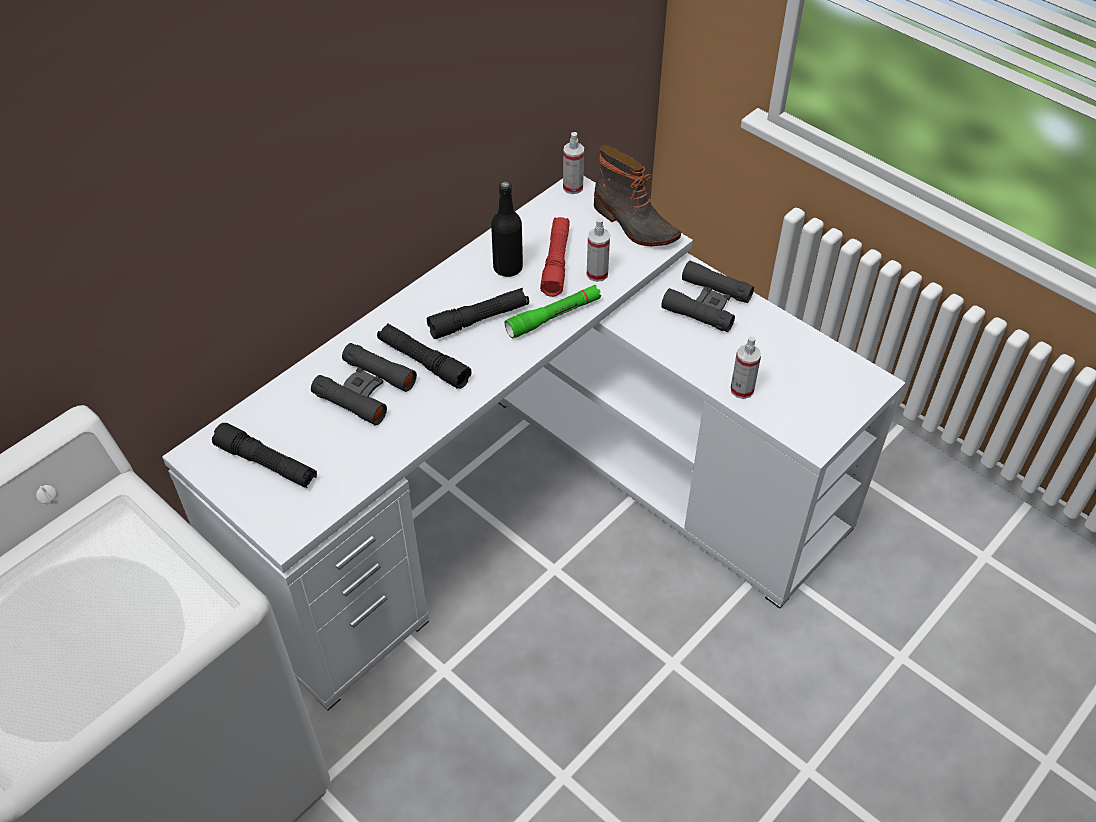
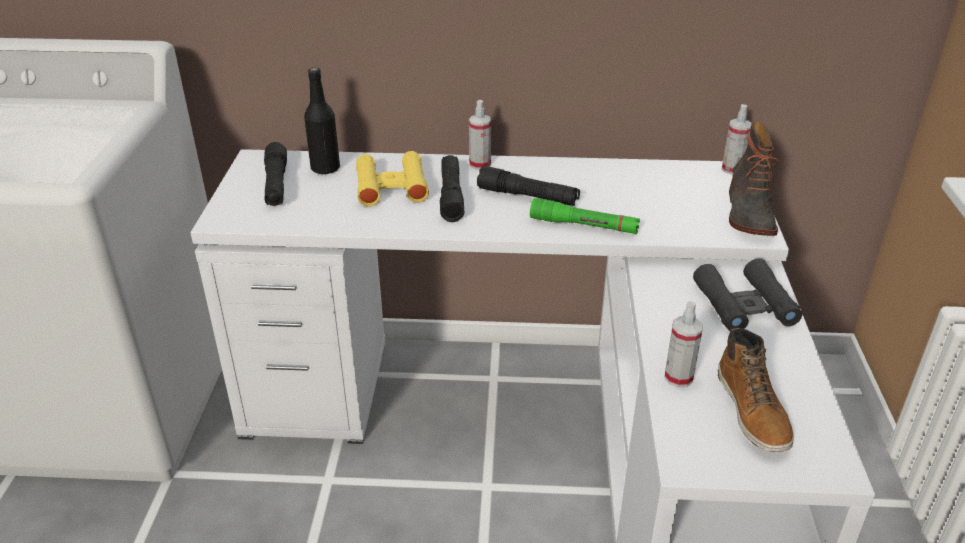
camera: 50 degrees right, 15 degrees down
black binoculars [311,343,417,426] -> yellow binoculars [356,151,429,207]
black bottle [491,181,523,277] -> black bottle moved to [304,67,340,175]
red flashlight [540,217,570,297] -> none
spray bottle [587,218,610,282] -> spray bottle moved to [469,100,491,170]
none -> boot [718,328,794,452]

